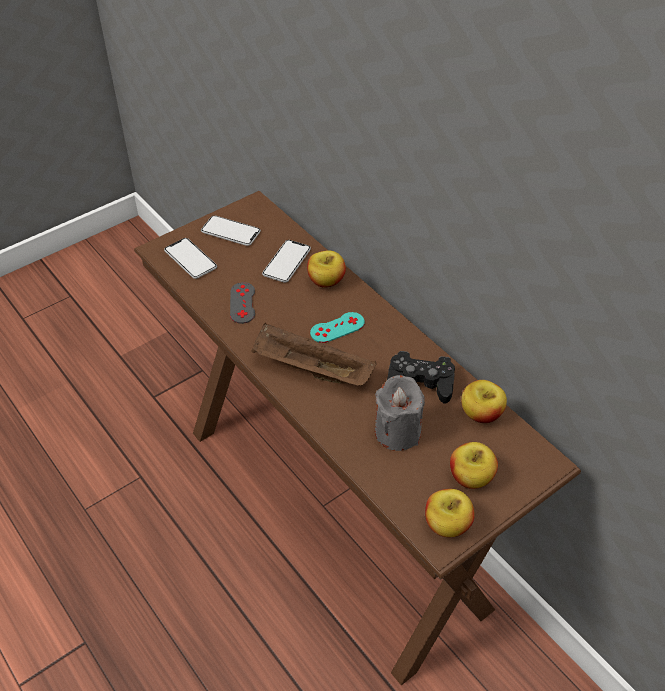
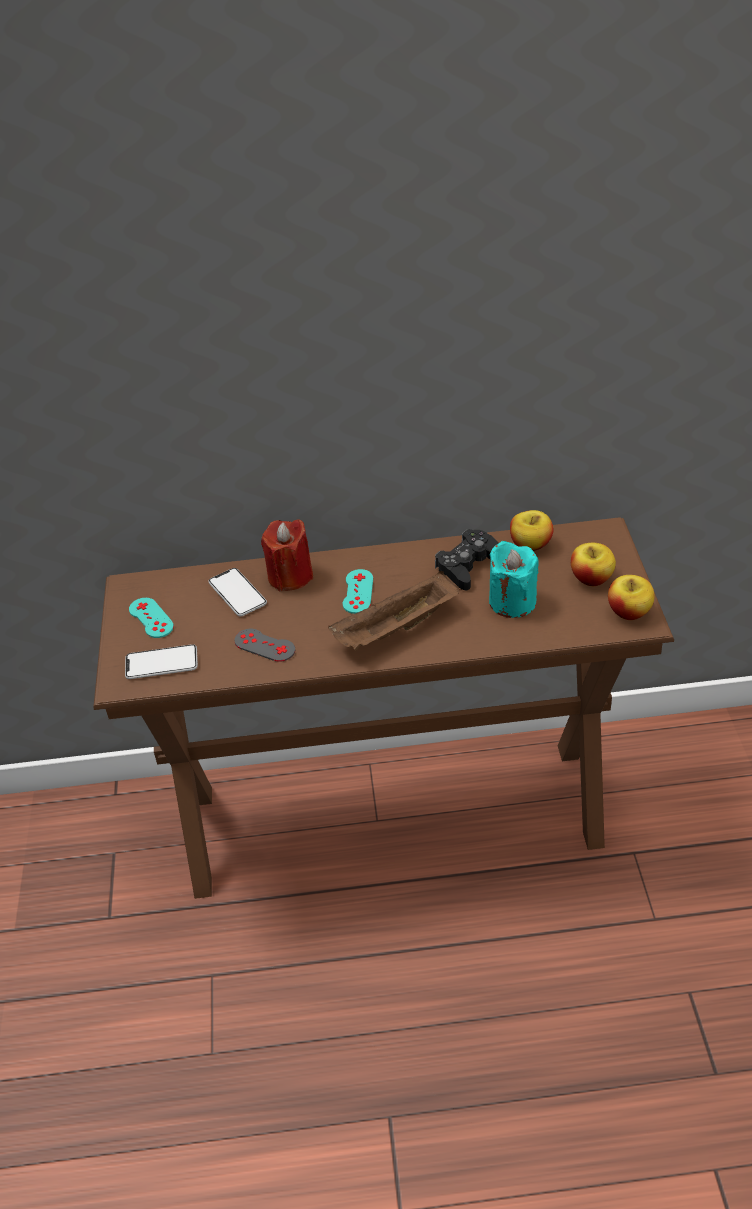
camera: 55 degrees left, 5 degrees down
phone [201,215,261,246] -> turquoise game controller [129,598,174,638]
apple [307,250,346,288] -> red candle [261,519,313,591]
grey candle [375,375,425,451] -> turquoise candle [489,541,539,618]

